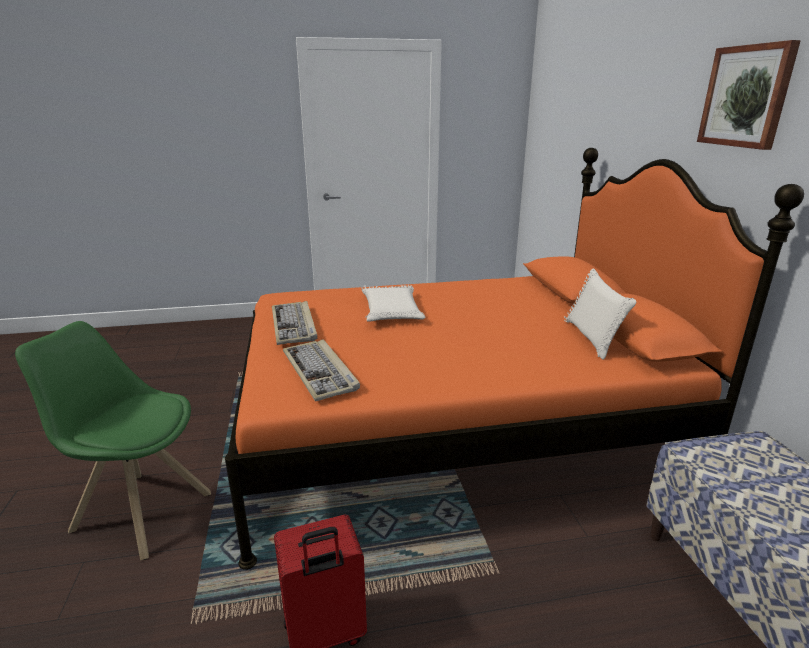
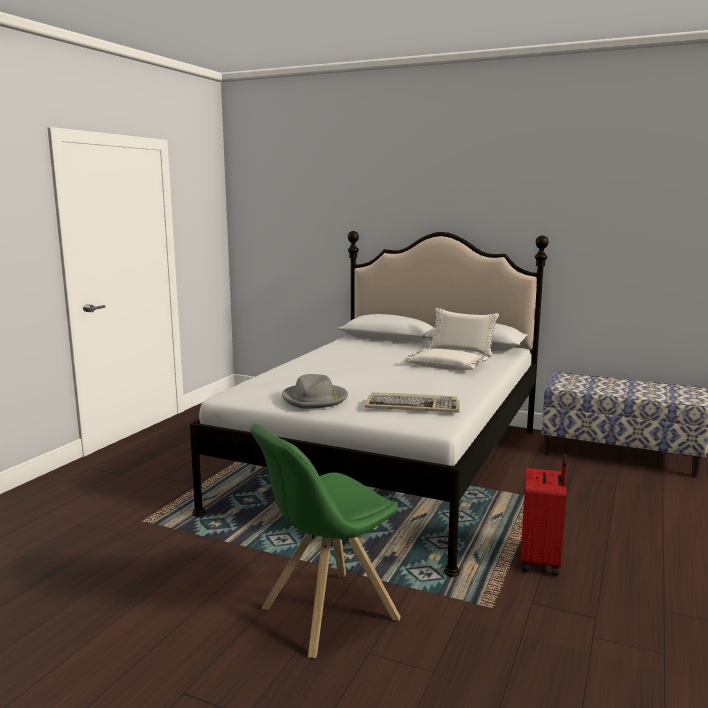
camera: 55 degrees left, 10 degrees down
orange bed [225,148,804,570] -> white bed [190,231,548,577]
keyboard [272,301,317,345] -> grey hat [282,374,348,409]
white pillow [361,285,425,322] -> white pillow moved to [404,348,489,370]
picture [697,40,801,150] -> none

